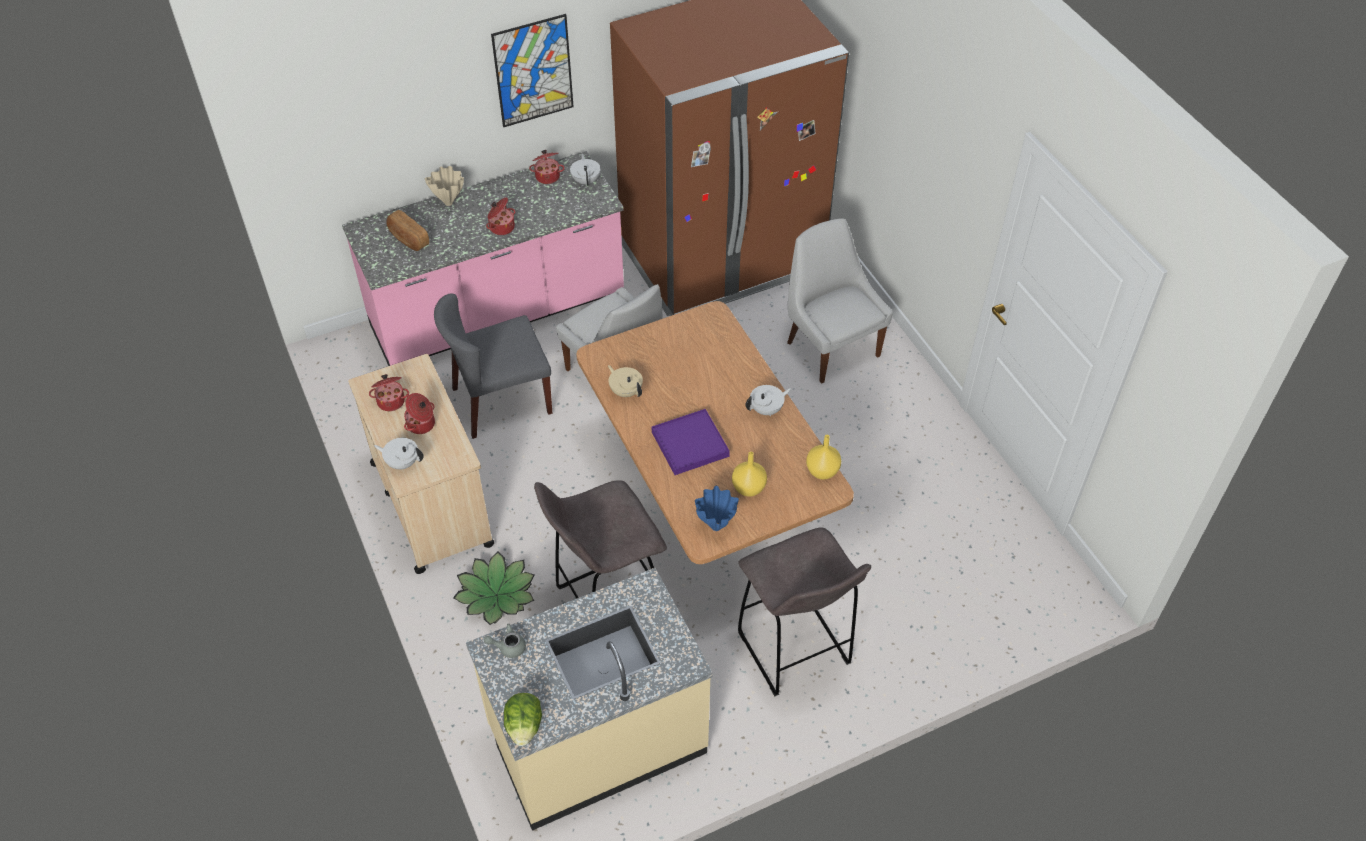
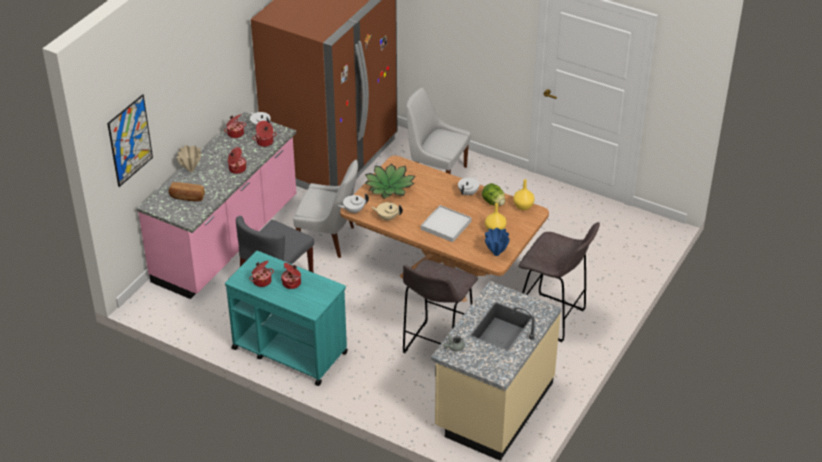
camera: 35 degrees left, 10 degrees down
beige cart [348,354,495,574] -> turquoise cart [225,251,348,386]
white teapot [374,438,424,469] -> white teapot moved to [338,194,369,213]
potted plant [453,552,534,625] -> potted plant moved to [365,164,415,199]
picture [491,14,574,127] -> picture moved to [107,94,153,187]
lettuce [504,693,542,746] -> lettuce moved to [482,183,505,206]
purple tray [652,409,730,475] -> white tray [421,205,472,242]
none -> cooking pot [253,121,276,147]

